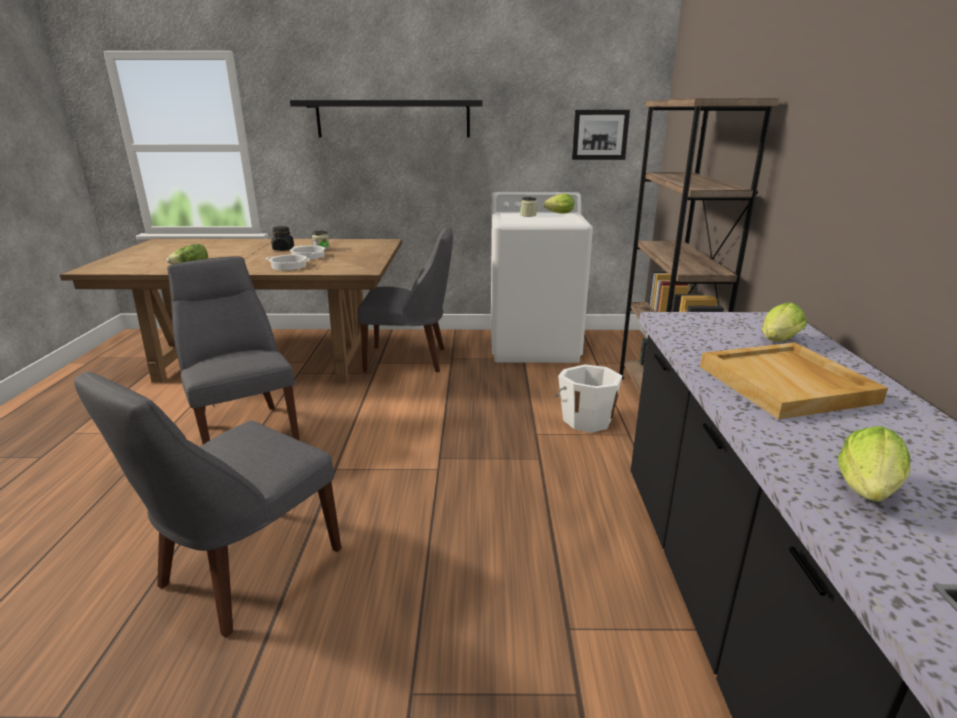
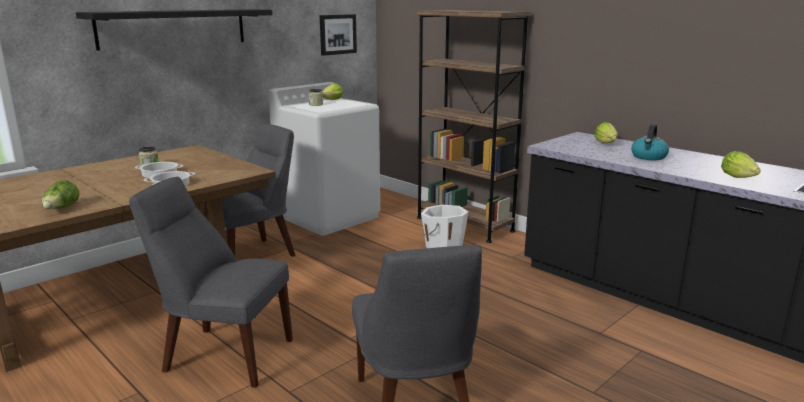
camera: 45 degrees left, 5 degrees down
black jar [271,226,294,251] -> none
beige tray [700,342,888,419] -> kettle [631,124,669,160]

